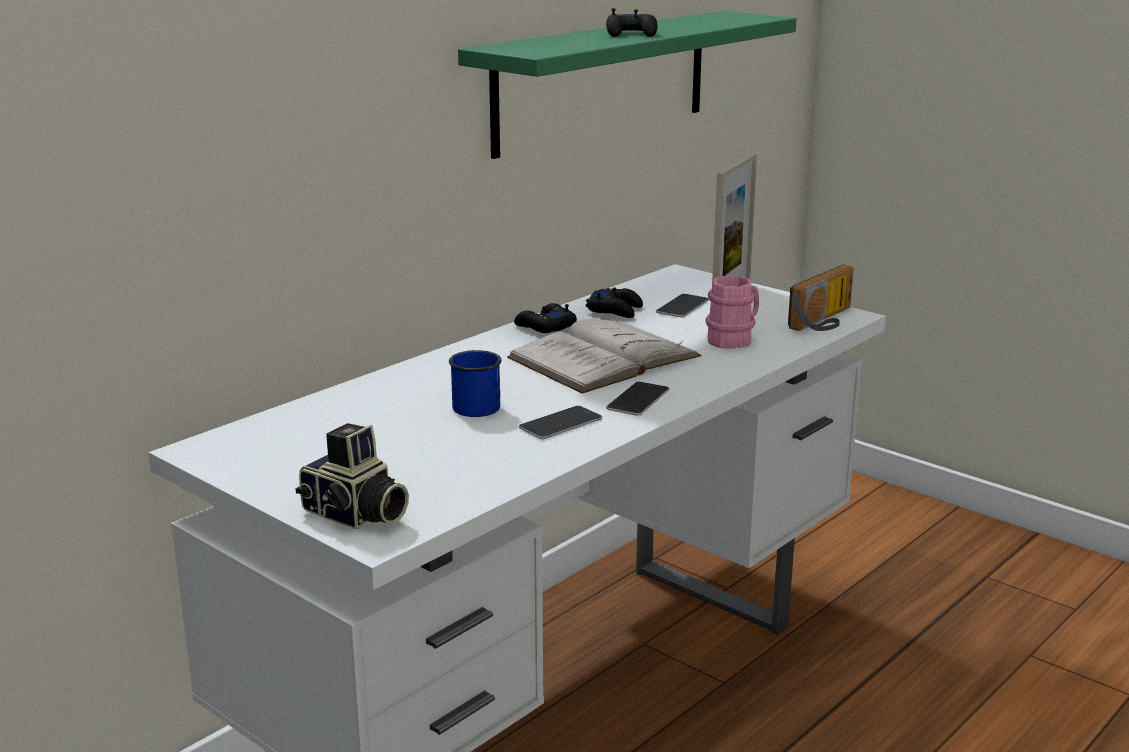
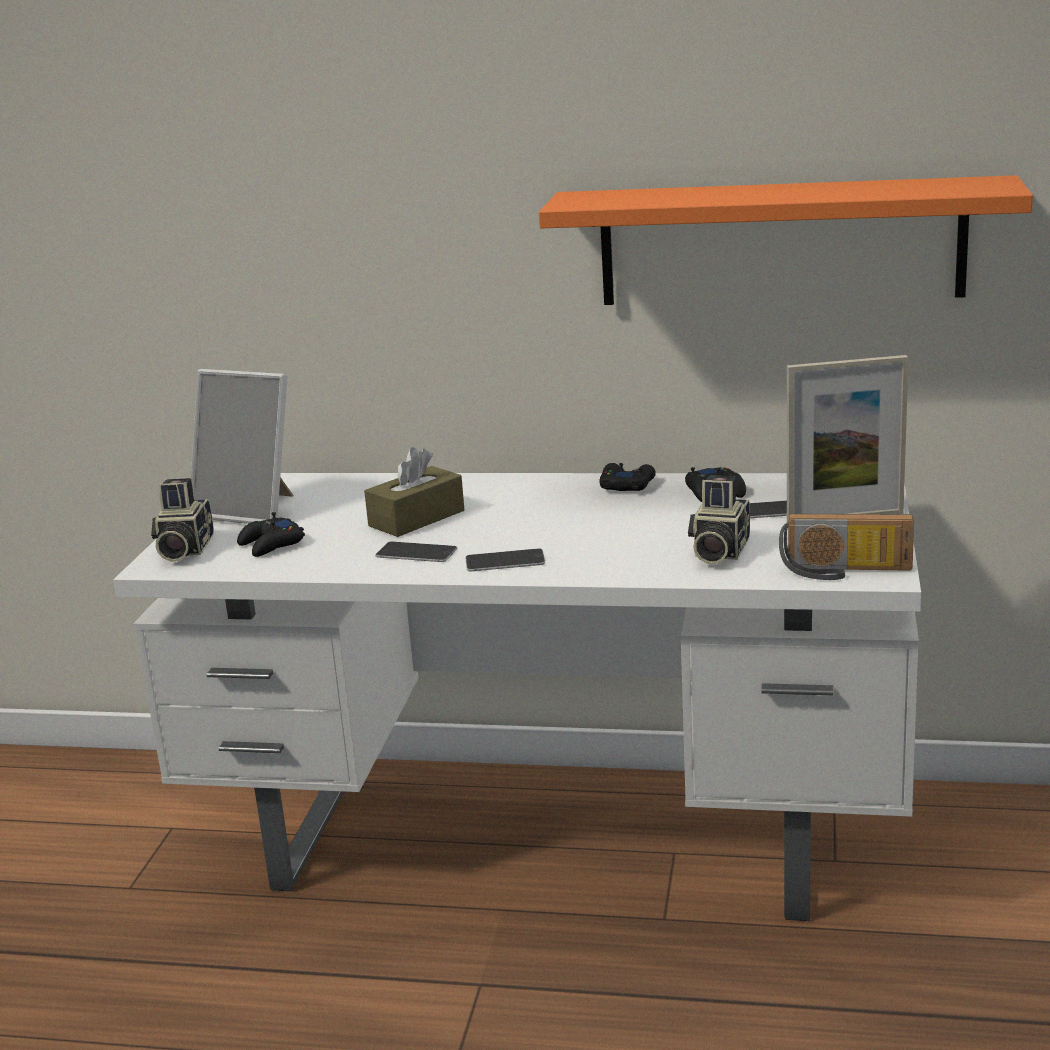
camera: 60 degrees right, 0 degrees up
blue mug [449,350,502,417] -> brown tissue box [364,447,464,537]
green shelf [458,11,796,159] -> orange shelf [539,175,1033,305]
white book [507,319,701,393] -> none
black game controller [606,8,658,37] -> black game controller moved to [237,512,305,557]
pink mug [705,276,759,349] -> camera [688,475,750,564]
none -> picture frame [191,369,293,524]

